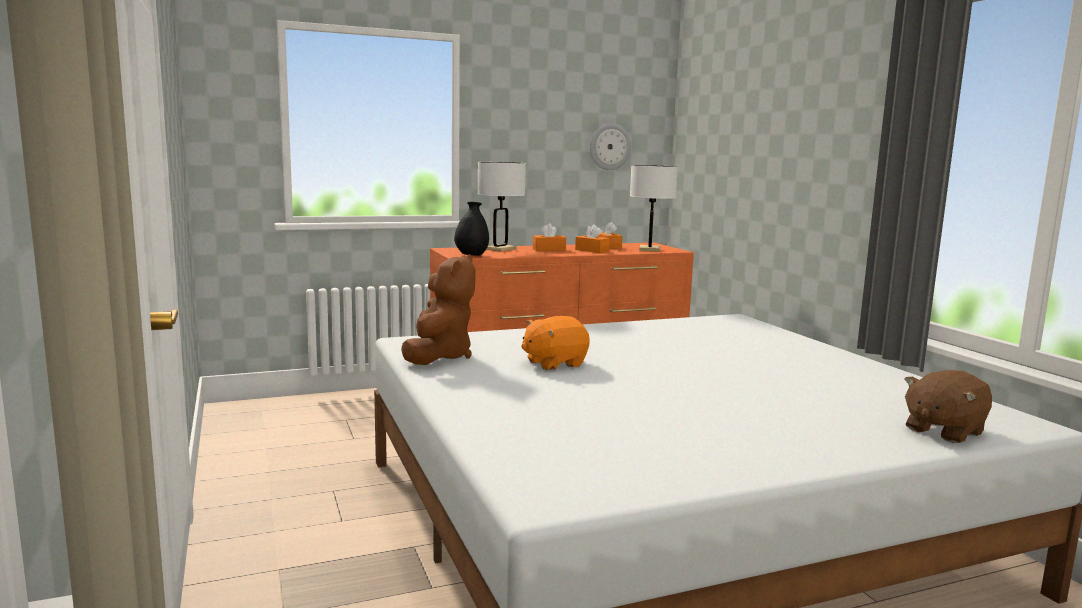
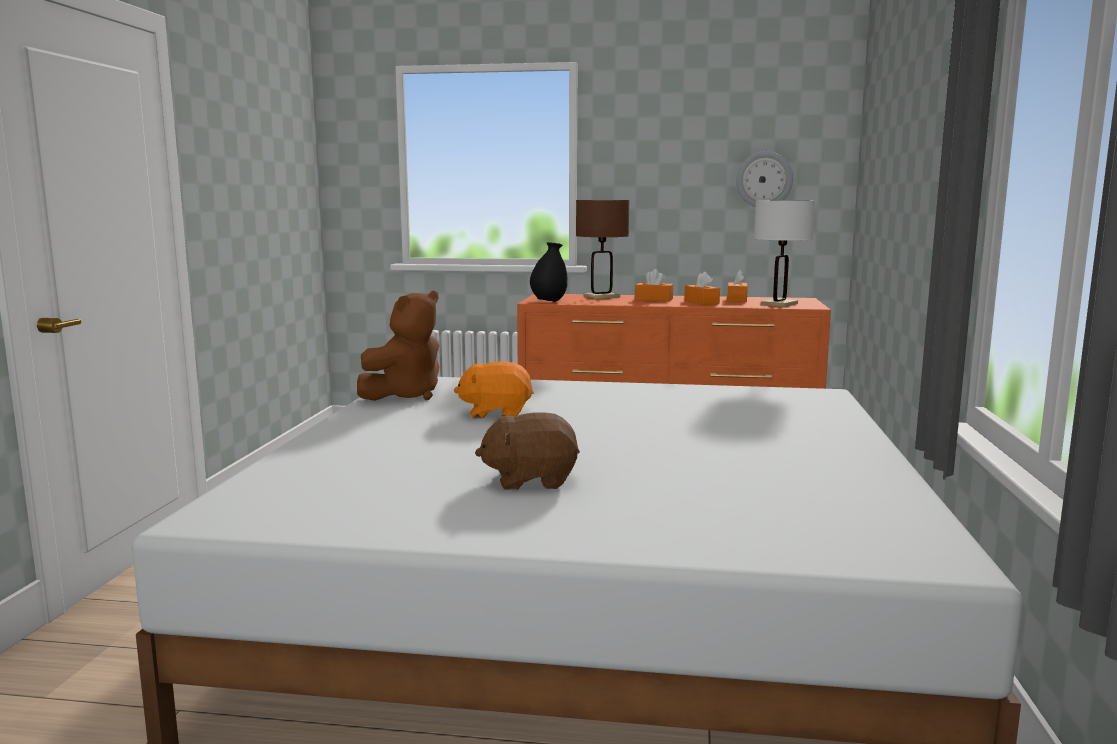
camera: 30 degrees right, 0 degrees up
white table lamp [478,162,526,251] -> brown table lamp [576,200,630,299]
brown plush toy [904,370,992,443] -> brown plush toy moved to [475,412,580,490]

